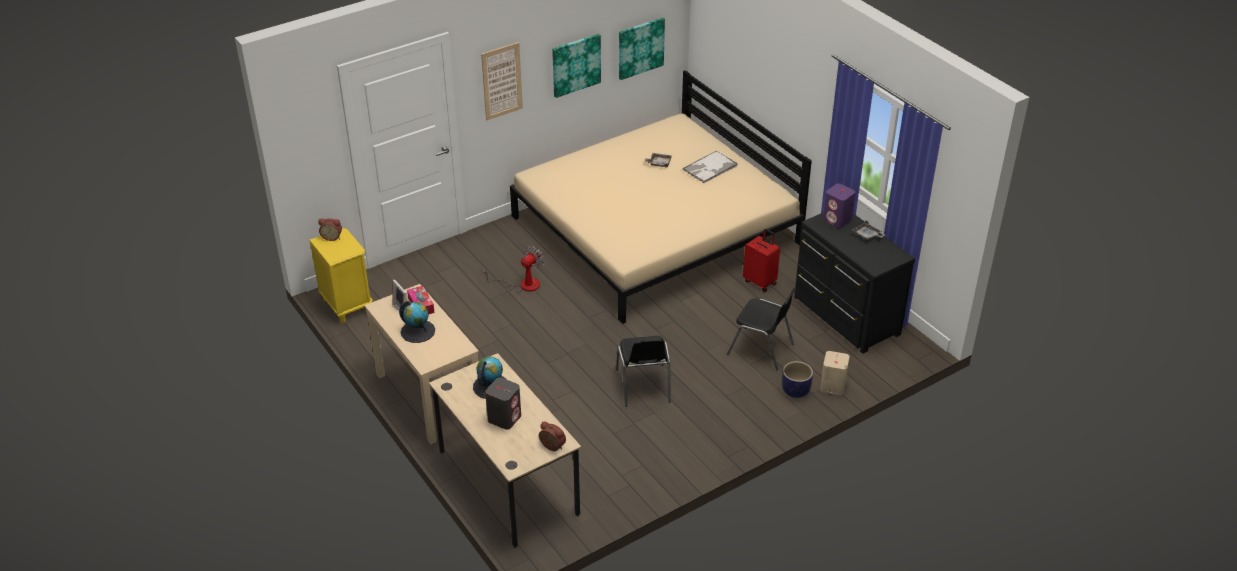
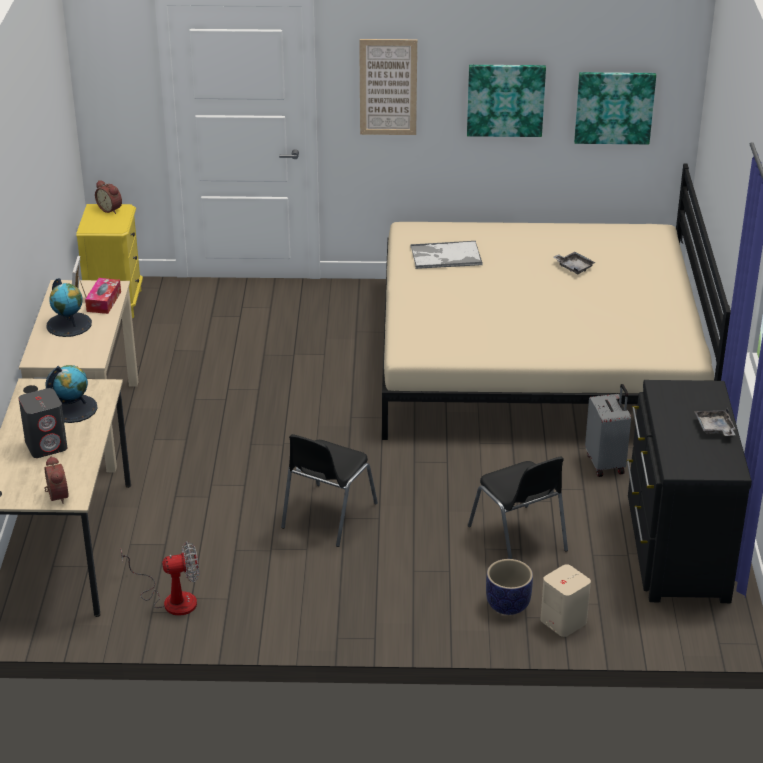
camera: 35 degrees right, 5 degrees down
fan [482,246,544,292] -> fan moved to [121,542,199,616]
tray [683,151,738,183] -> tray moved to [410,241,483,269]
red suitcase [743,229,780,292] -> grey suitcase [585,384,631,477]
purple speaker [823,184,855,228] -> none

